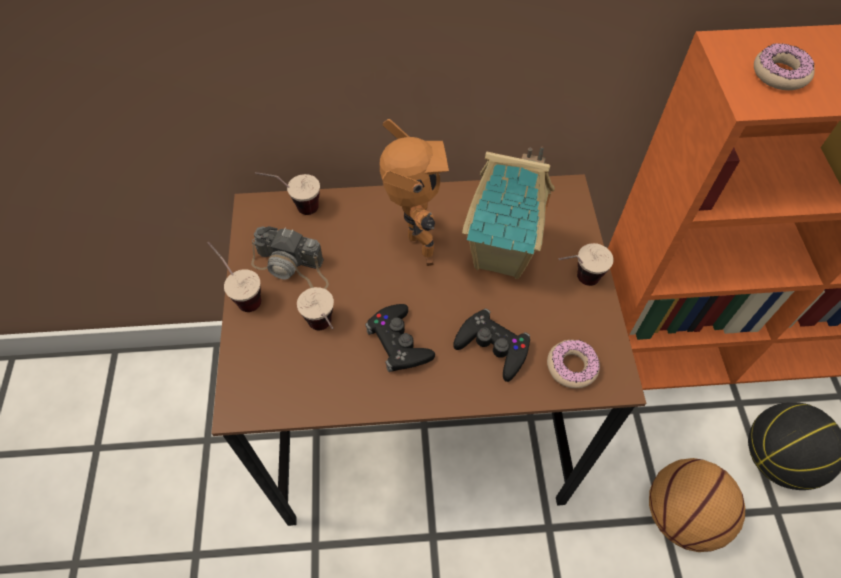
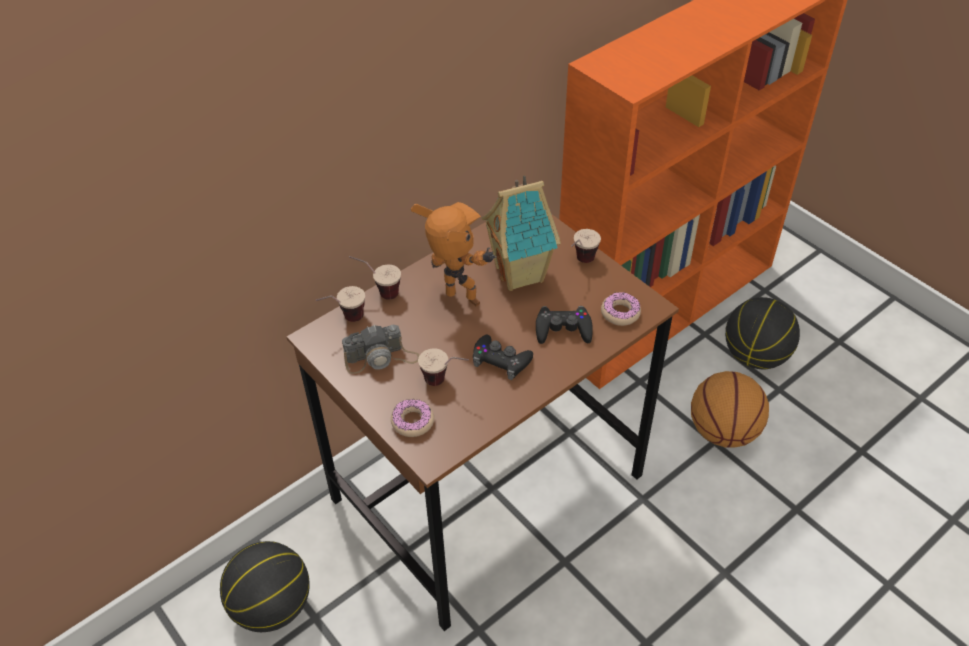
camera: 35 degrees left, 10 degrees down
cup [207,242,261,312] -> cup moved to [349,256,401,300]
donut [754,43,815,90] -> donut moved to [391,399,434,437]
none -> basketball [220,541,310,632]

